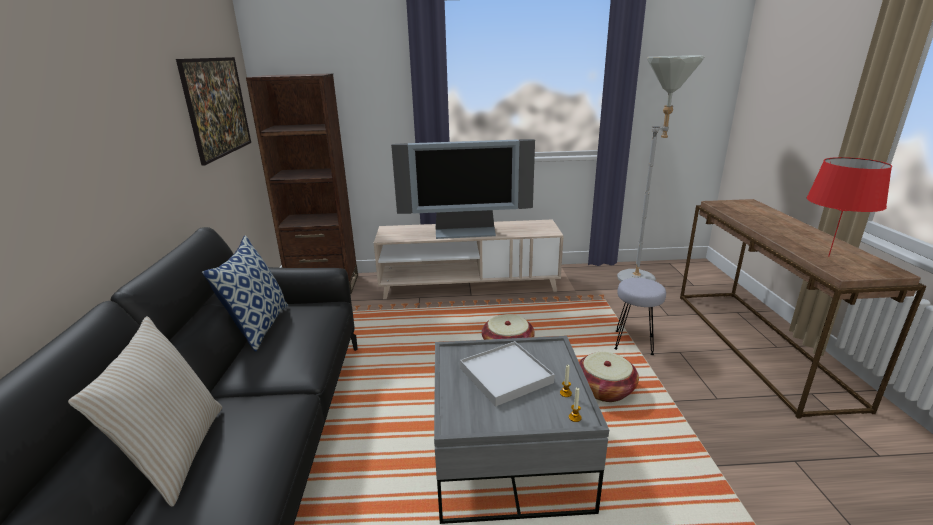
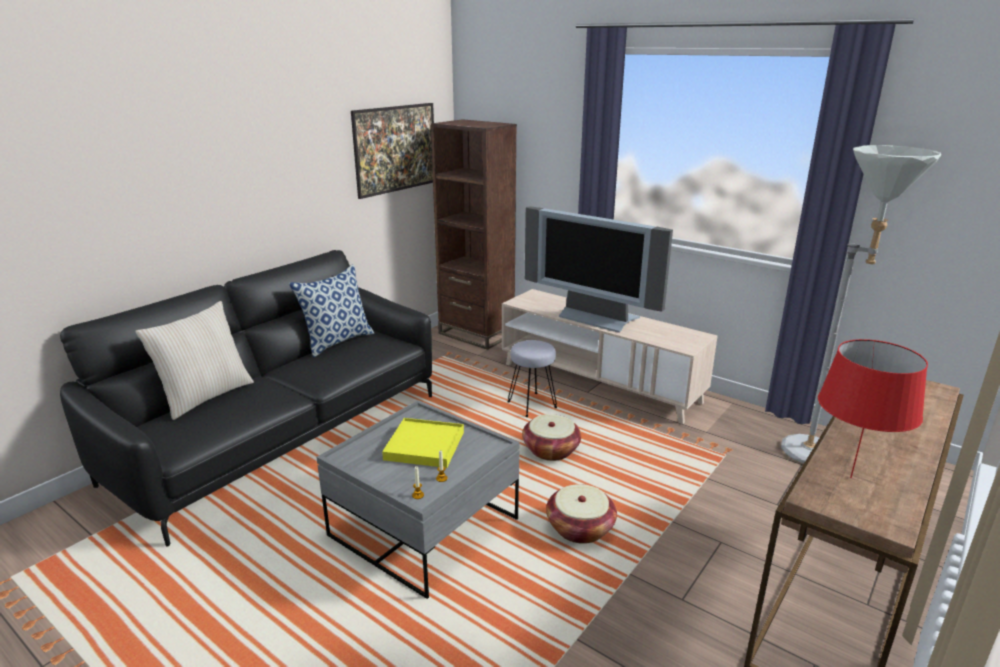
camera: 40 degrees right, 0 degrees up
white tray [460,341,555,407] -> yellow tray [382,418,464,468]
grey stool [614,278,666,355] -> grey stool moved to [507,340,557,417]

